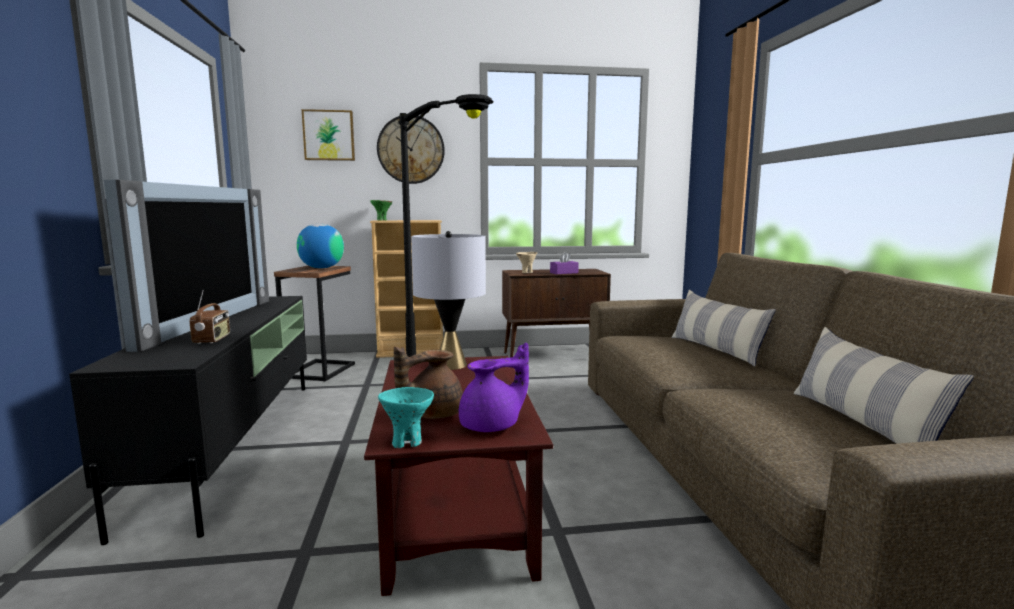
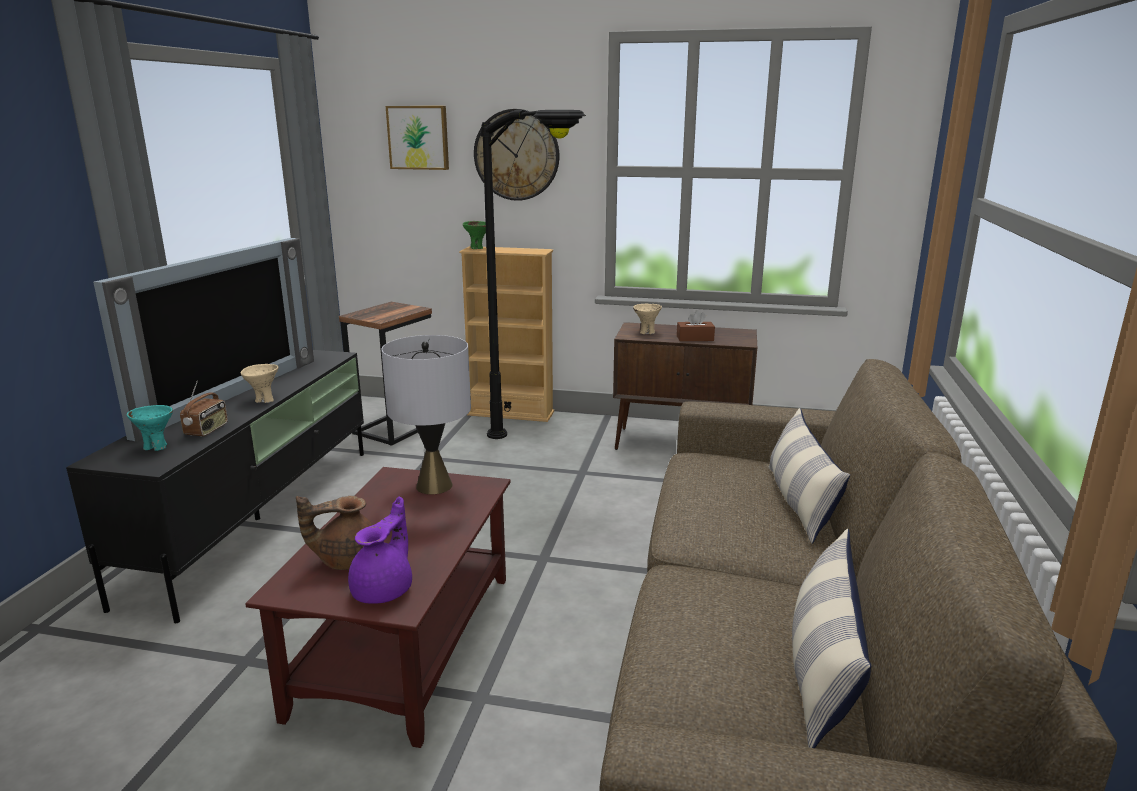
camera: 20 degrees right, 10 degrees up
globe [297,224,344,268] -> none
turquoise bowl [378,387,434,448] -> turquoise bowl moved to [127,405,173,451]
purple teapot [459,343,529,432] -> purple teapot turned 60 degrees counterclockwise [348,497,412,604]
purple tissue box [550,252,579,274] -> brown tissue box [677,310,715,341]
none -> beige bowl [241,364,278,403]

